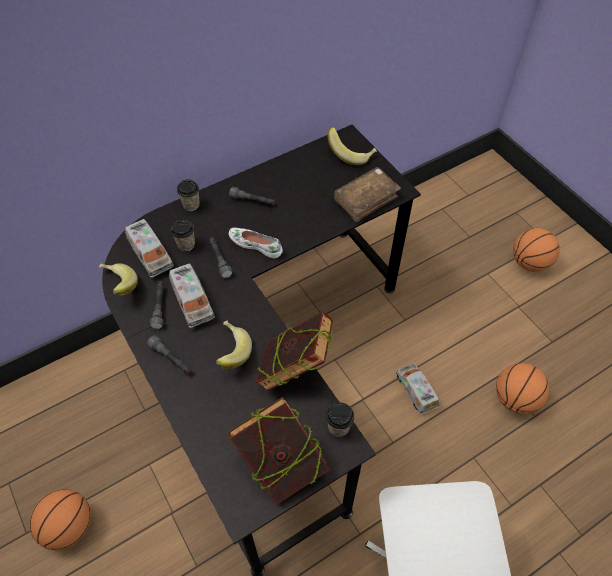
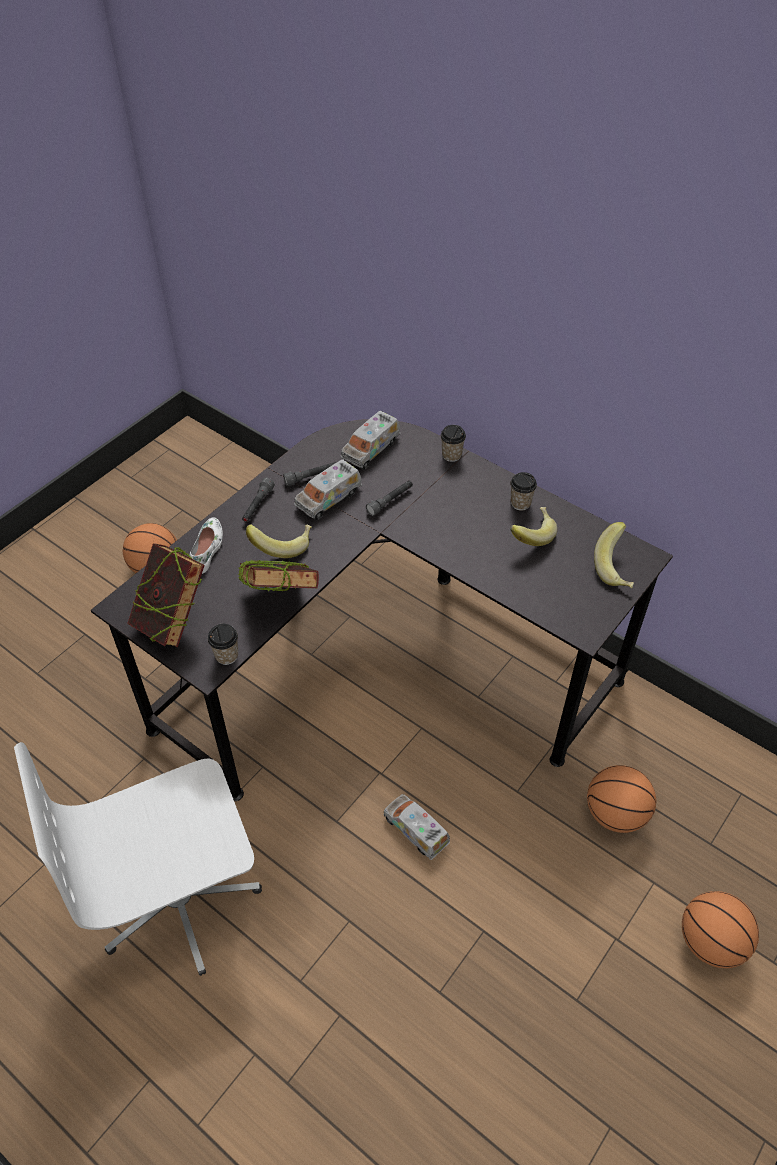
camera: 70 degrees right, 5 degrees down
banana [99,263,138,295] -> banana moved to [510,507,557,546]
cup [171,219,195,251] -> cup moved to [510,472,537,510]
grey flashlight [229,187,275,205] -> none
white shoe [229,228,283,258] -> white shoe moved to [190,517,223,574]
brown book [334,167,401,222] -> none
toy truck [396,363,439,415] -> toy truck turned 90 degrees counterclockwise [384,794,450,860]
basketball [496,363,549,414] -> basketball moved to [587,765,656,833]

